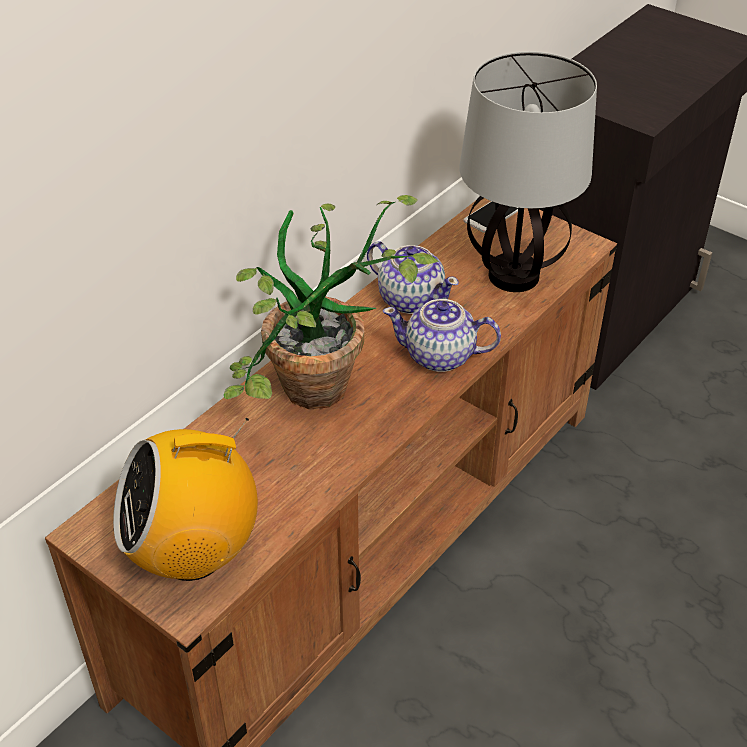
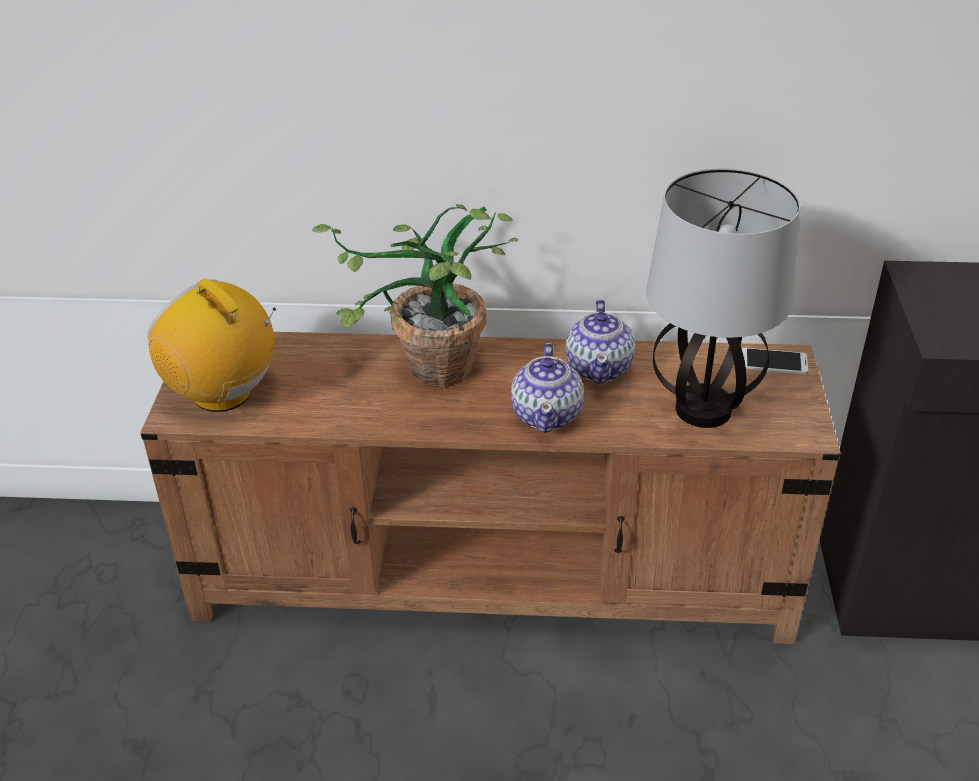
camera: 55 degrees right, 5 degrees down
teapot [383,299,501,372] -> teapot turned 150 degrees counterclockwise [511,343,584,433]

